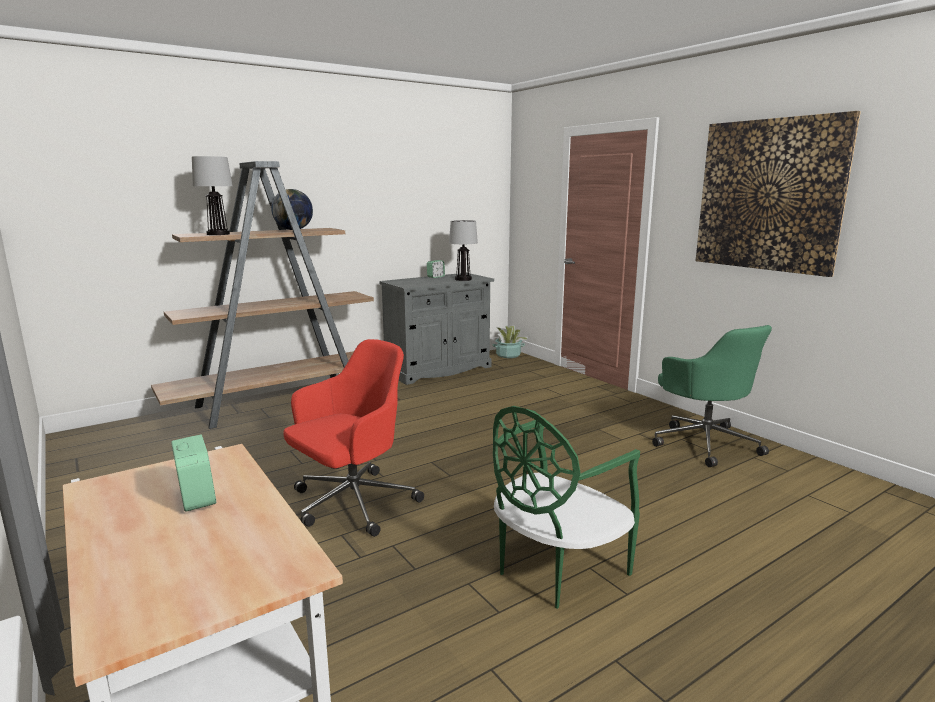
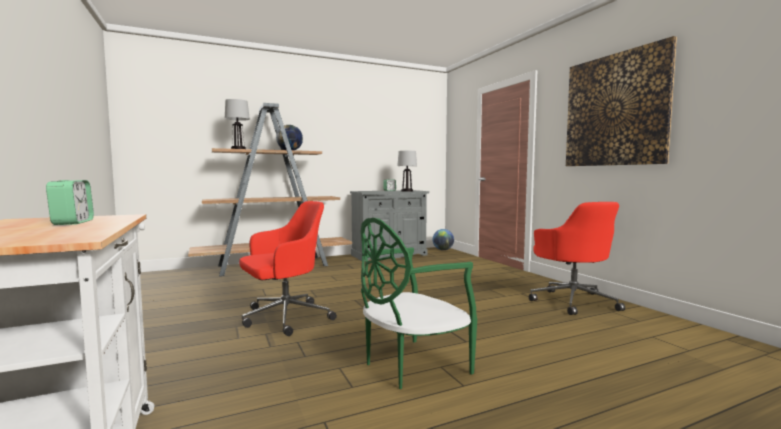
camera: 10 degrees right, 10 degrees down
potted plant [492,326,528,358] -> globe [433,229,454,250]
green office chair [652,325,772,467] -> red office chair [529,202,625,315]

